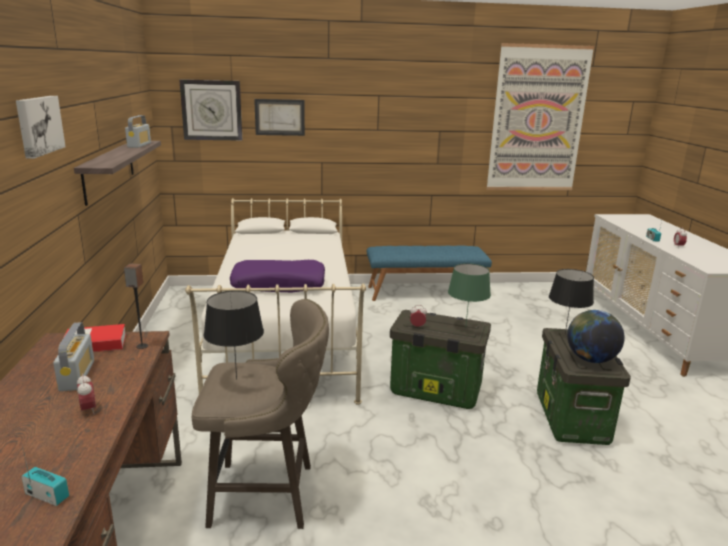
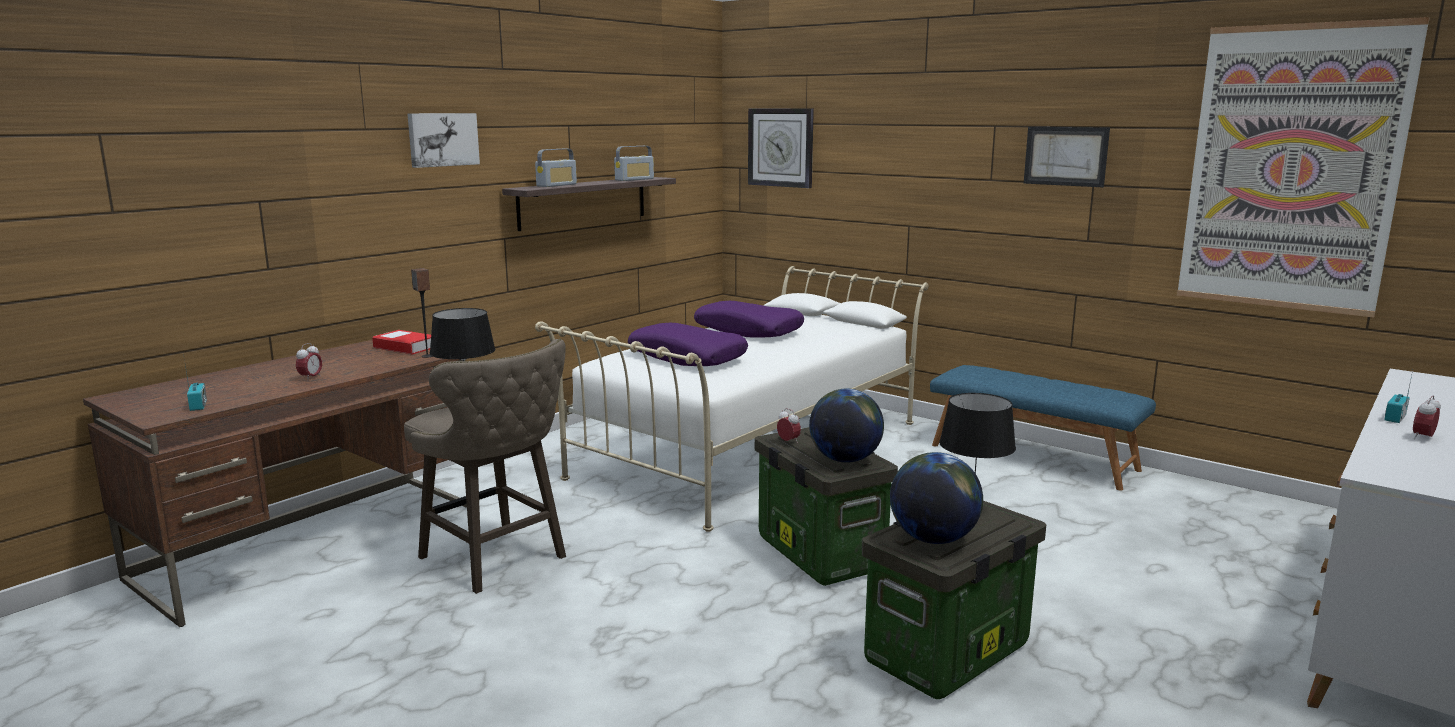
camera: 45 degrees right, 5 degrees down
radio [53,322,94,391] -> radio moved to [535,148,577,187]
picture [254,99,305,136] -> picture moved to [1024,127,1110,187]
green table lamp [448,263,491,324] -> globe [809,389,884,463]
none -> purple pillow [694,301,804,337]

